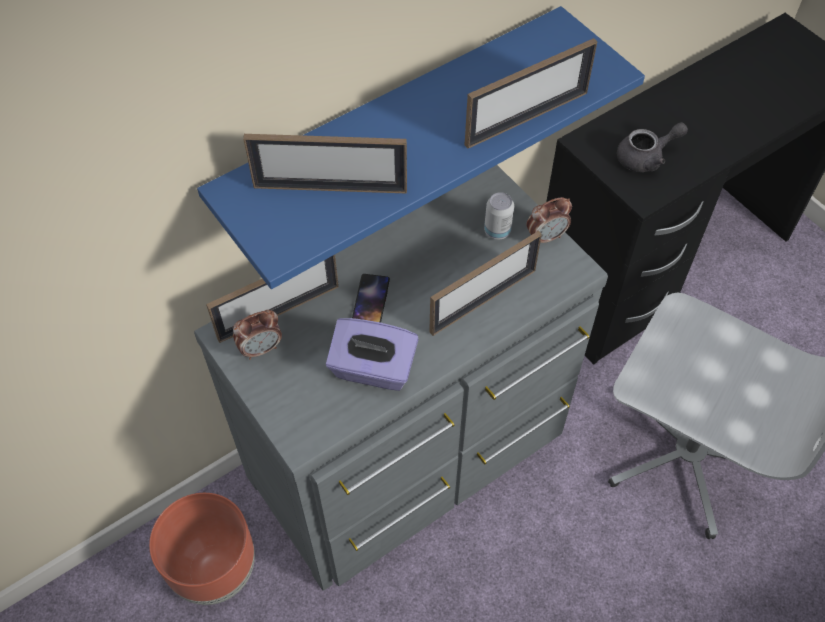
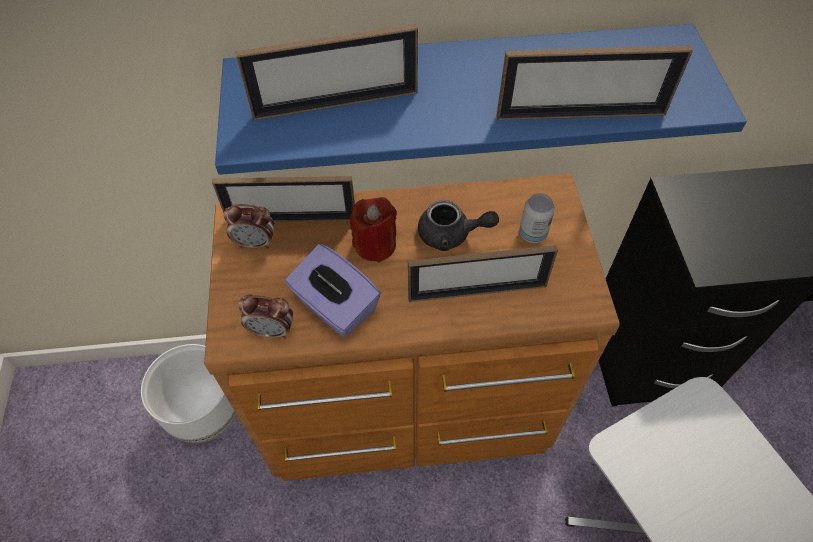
camera: 30 degrees right, 0 degrees up
brown planter [149,493,255,605] -> white planter [141,344,237,443]
grey dresser [194,165,608,591] -> brown dresser [204,174,620,481]
picture frame [243,134,407,193] -> picture frame turned 45 degrees counterclockwise [236,24,418,120]
phone [352,274,390,323] -> red candle [350,197,397,262]
alarm clock [526,197,572,243] -> alarm clock moved to [238,295,293,338]
grey teapot [617,122,688,172] -> grey teapot moved to [418,200,499,251]

